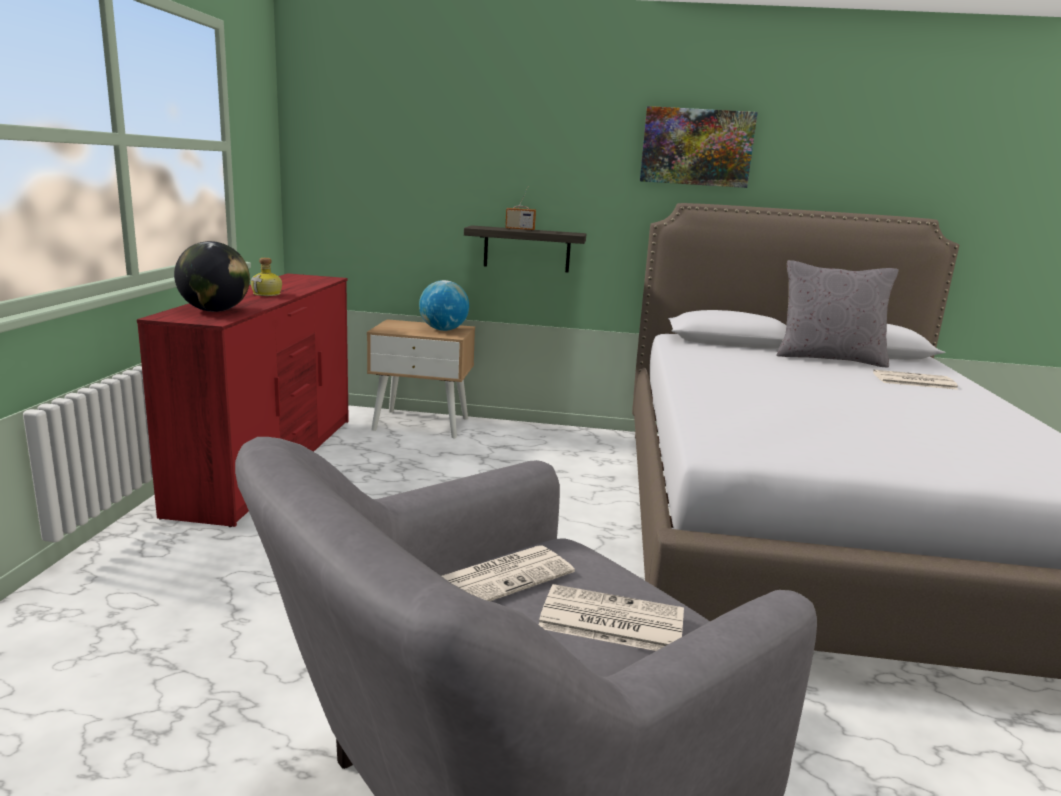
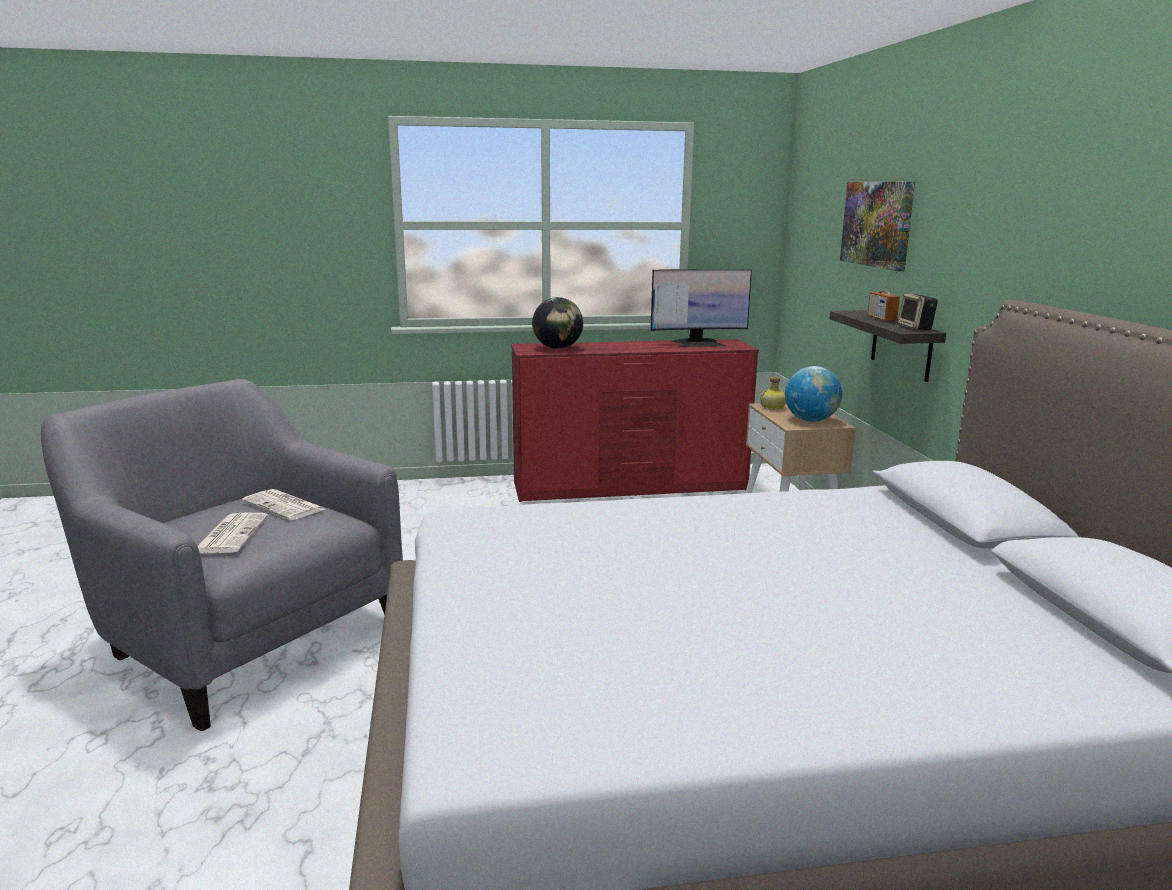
camera: 75 degrees right, 0 degrees up
bottle [251,258,282,296] -> bottle moved to [760,376,786,410]
picture [640,106,758,188] -> picture moved to [840,181,915,271]
grey pillow [777,260,899,367] -> none
newspaper [873,370,958,390] -> none
none -> monitor [651,269,752,347]
none -> speaker [898,293,938,330]

